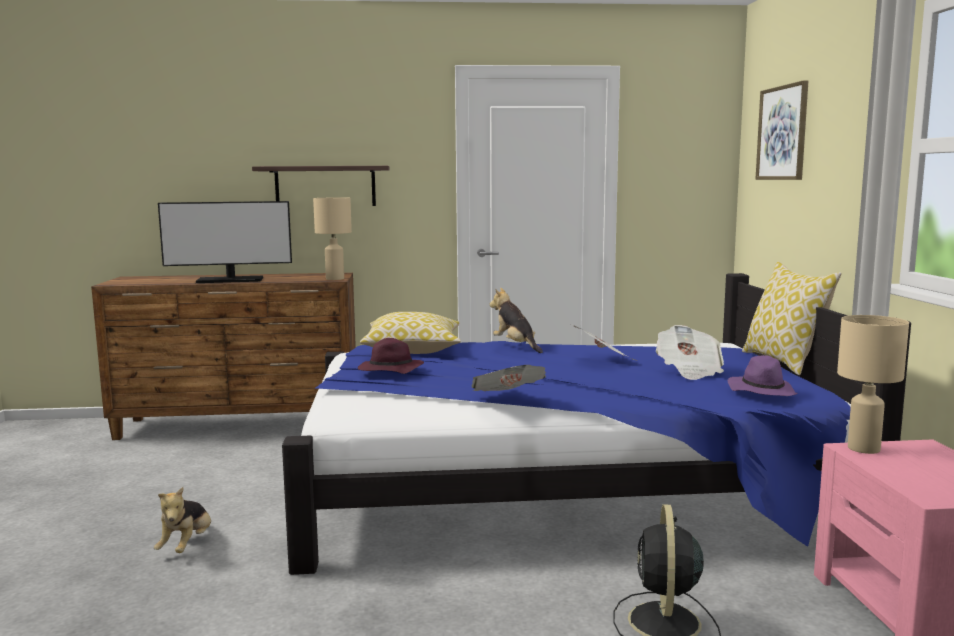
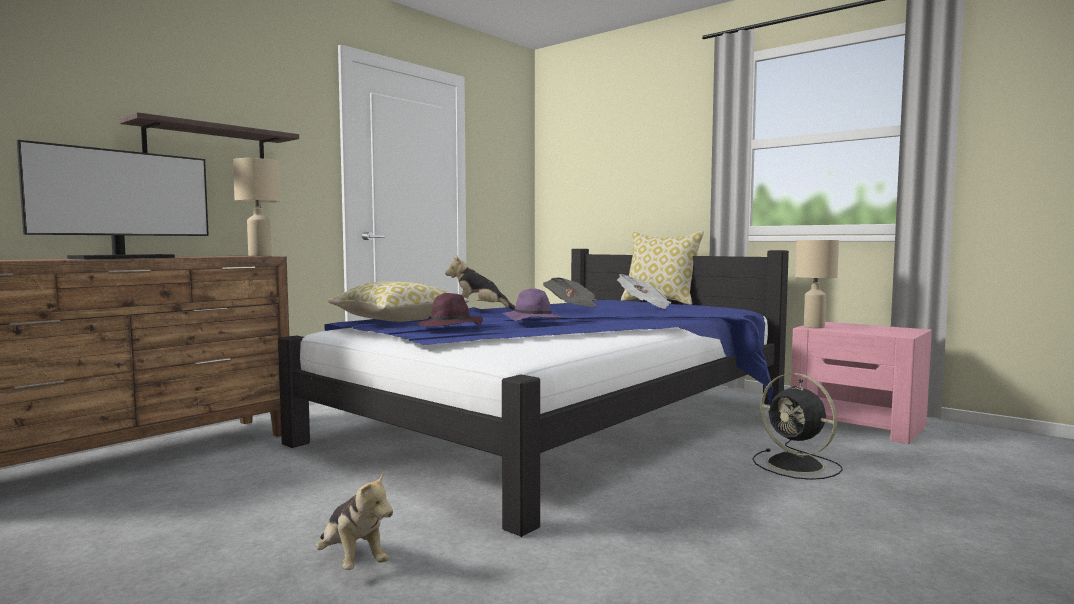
camera: 45 degrees left, 5 degrees down
newspaper [472,365,546,391] -> none
purple hat [727,355,798,396] -> purple hat moved to [503,289,563,321]
picture [756,80,808,180] -> none

